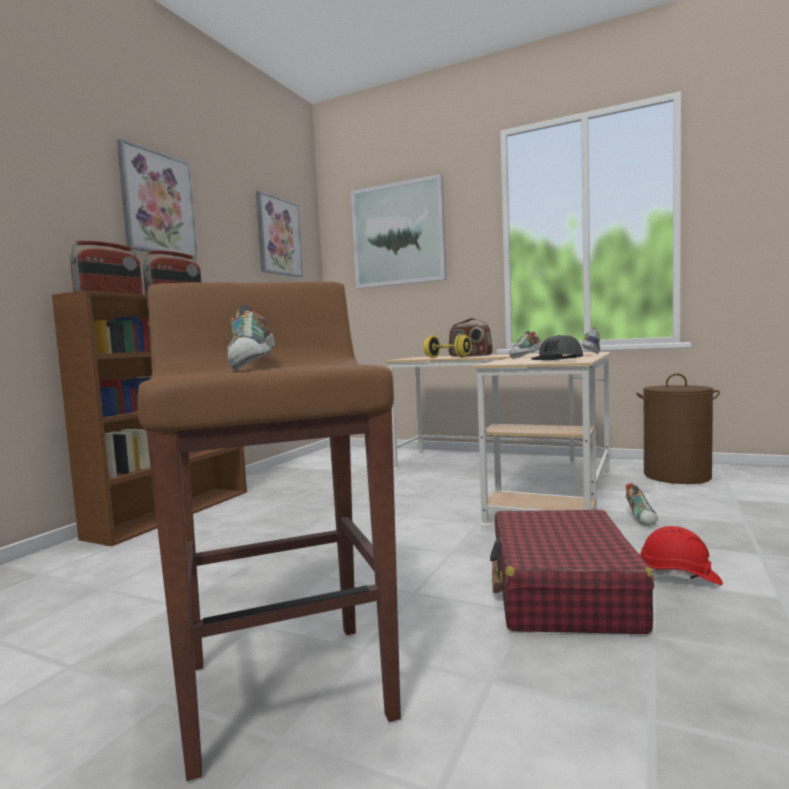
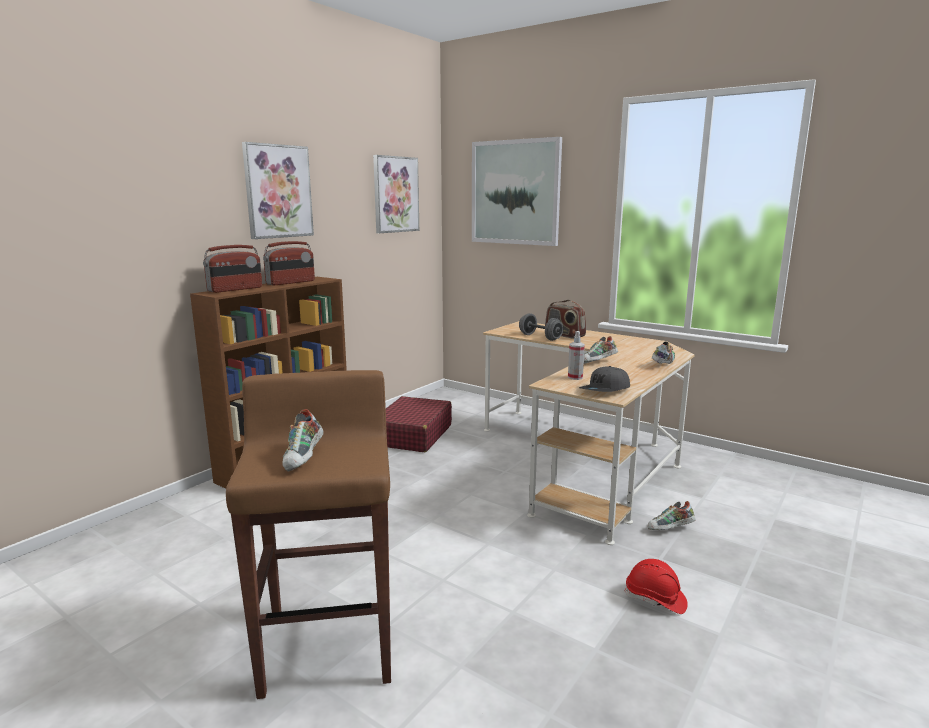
camera: 10 degrees right, 10 degrees up
yellow dumbbell [423,334,472,358] -> grey dumbbell [519,313,563,341]
red suitcase [490,510,654,634] -> red suitcase moved to [386,396,452,452]
shoe [625,483,658,526] -> shoe turned 60 degrees clockwise [648,501,696,530]
brown laundry basket [636,374,720,484] -> none
none -> spray bottle [568,331,585,380]

